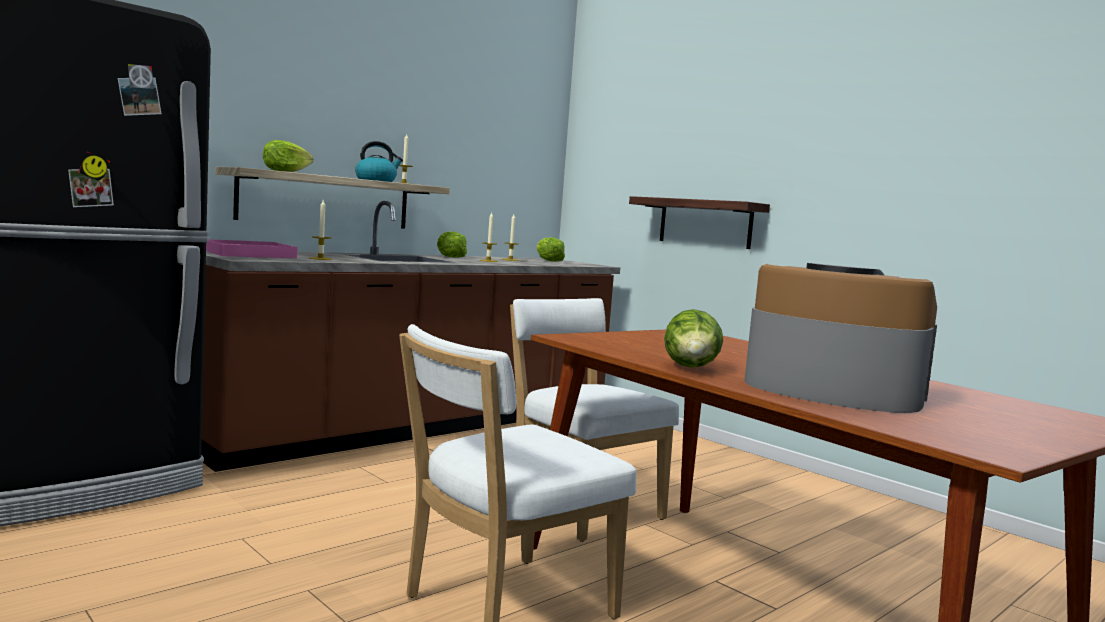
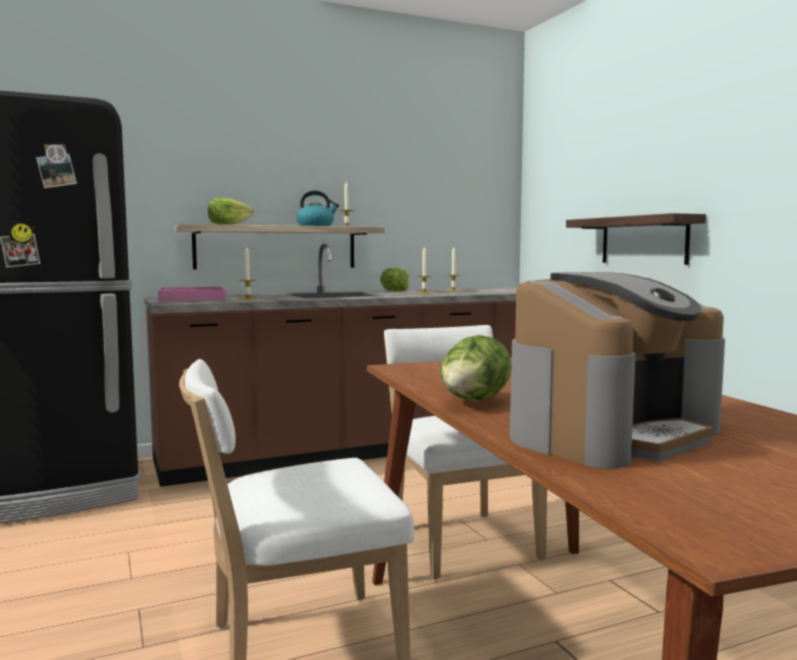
camera: 20 degrees right, 0 degrees up
lettuce [537,237,565,262] -> none
coffee machine [744,263,937,413] -> coffee machine turned 90 degrees clockwise [510,272,725,468]

